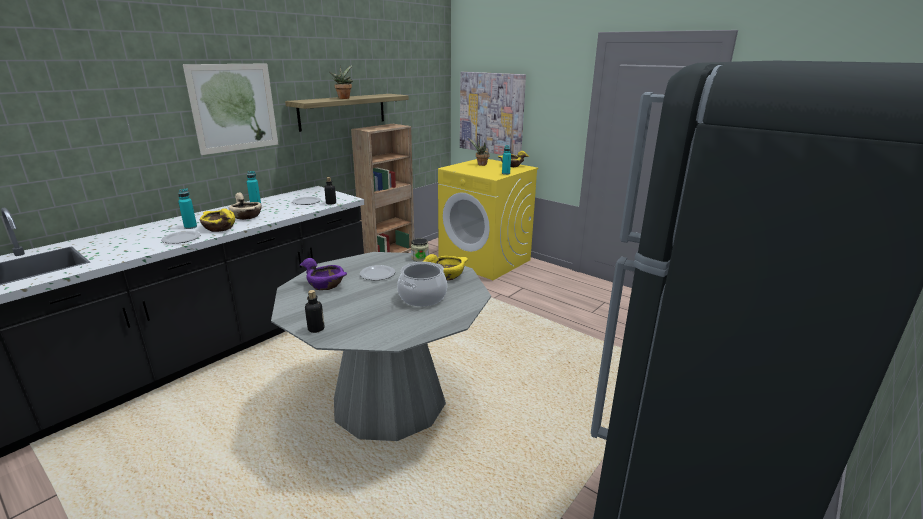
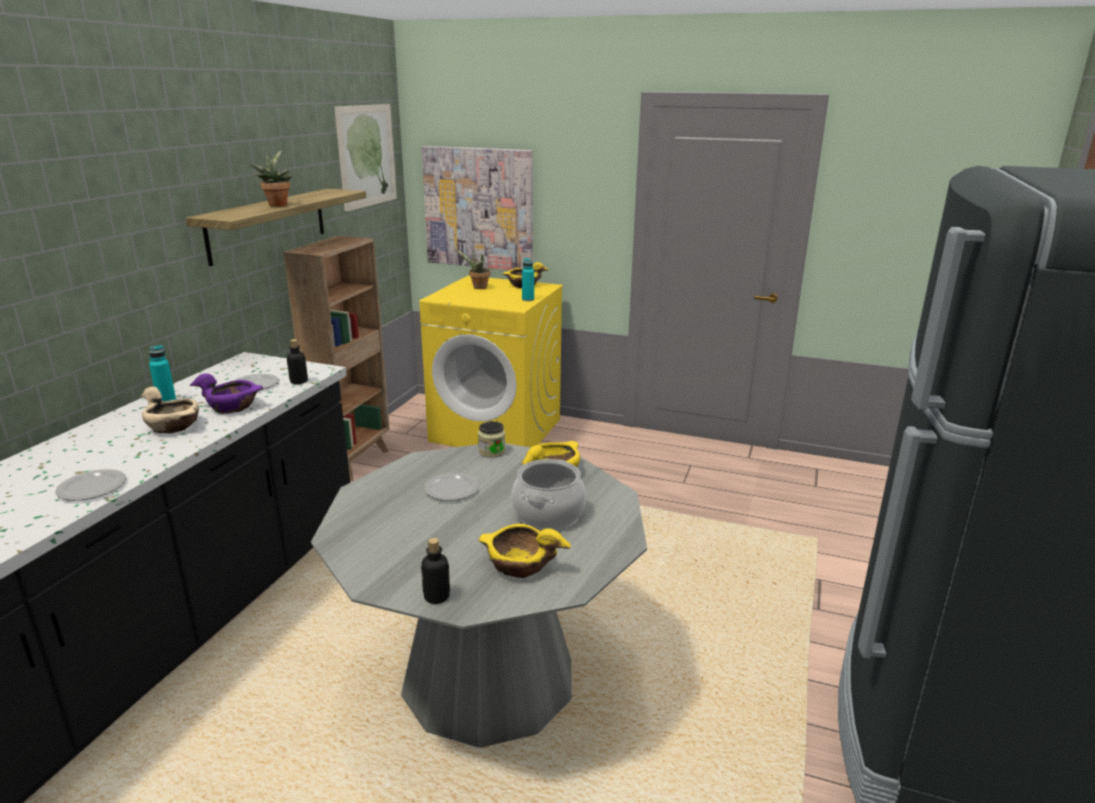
camera: 20 degrees left, 0 degrees up
turquoise bottle [178,189,197,229] -> none
picture [183,63,278,155] -> picture moved to [335,104,397,212]
yellow bowl [200,208,235,232] -> yellow bowl moved to [479,524,571,578]
purple bowl [300,258,347,290] -> purple bowl moved to [190,373,263,414]

